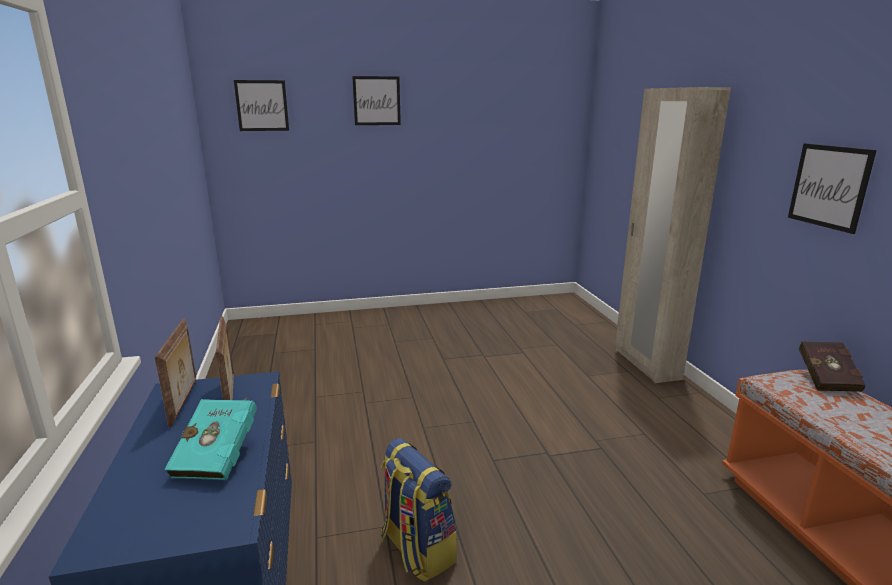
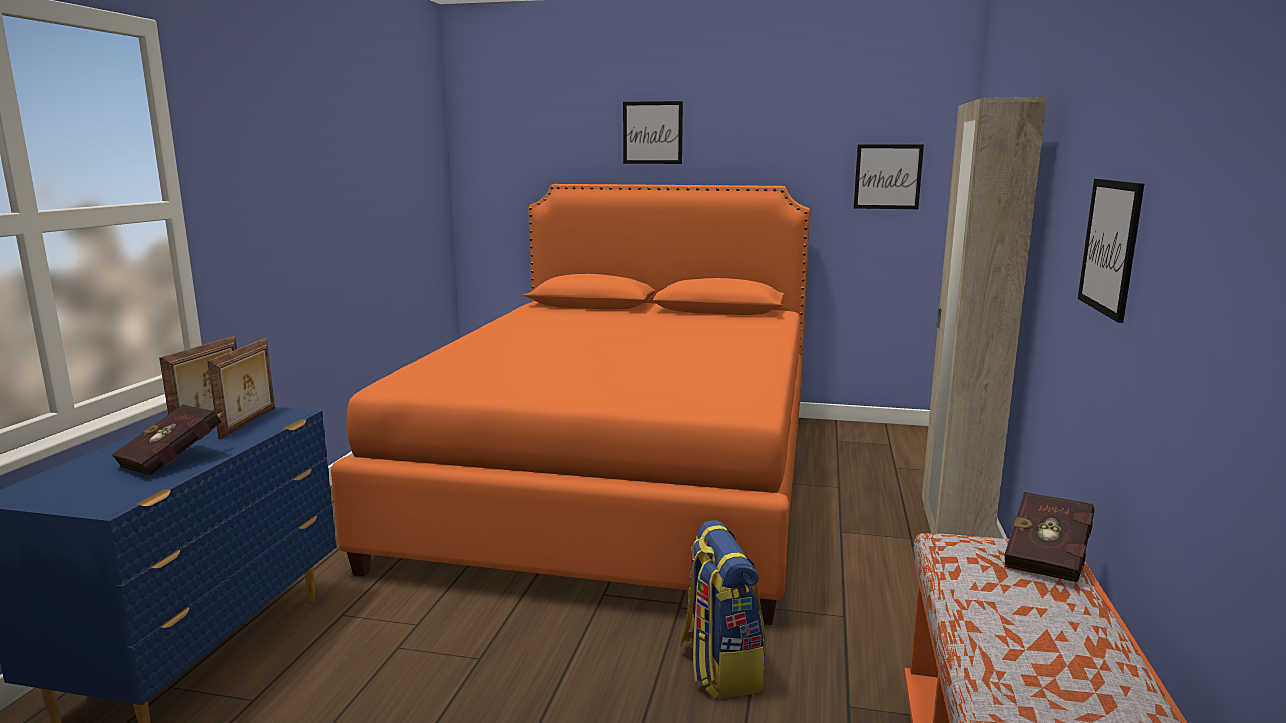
camera: 25 degrees right, 5 degrees down
turquoise book [164,397,257,480] -> red book [112,405,224,476]
picture [234,80,289,131] -> picture moved to [854,145,924,209]
backpack [381,438,457,582] -> backpack moved to [680,520,766,699]
none -> orange bed [331,184,810,625]

